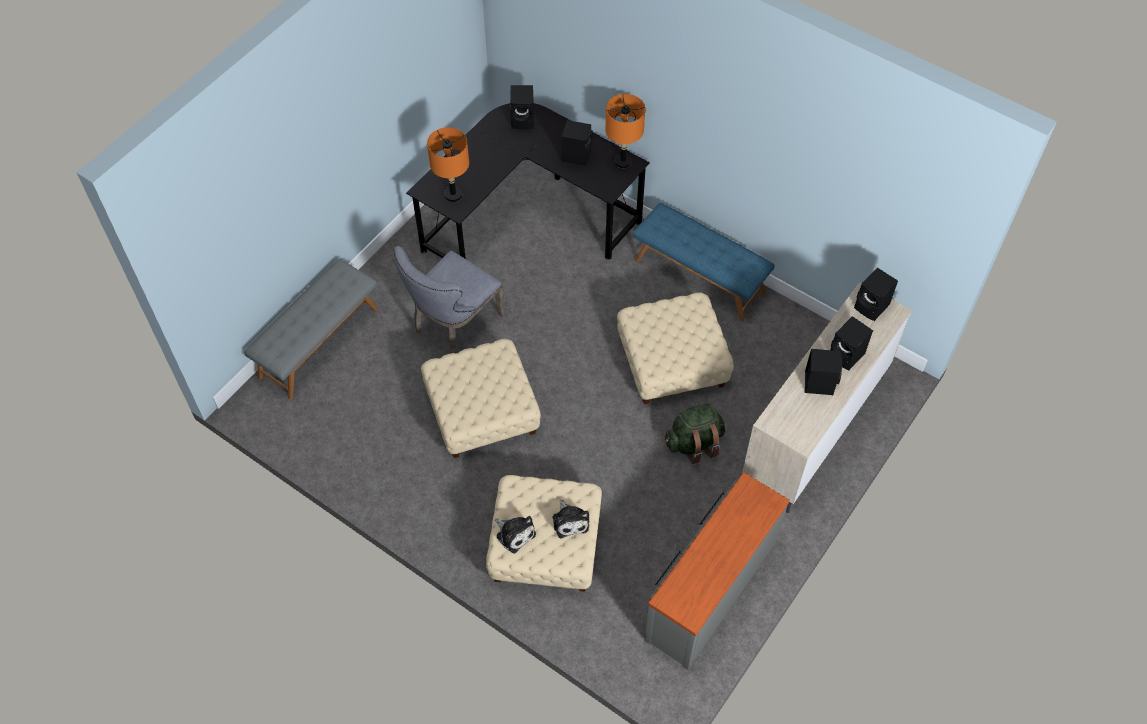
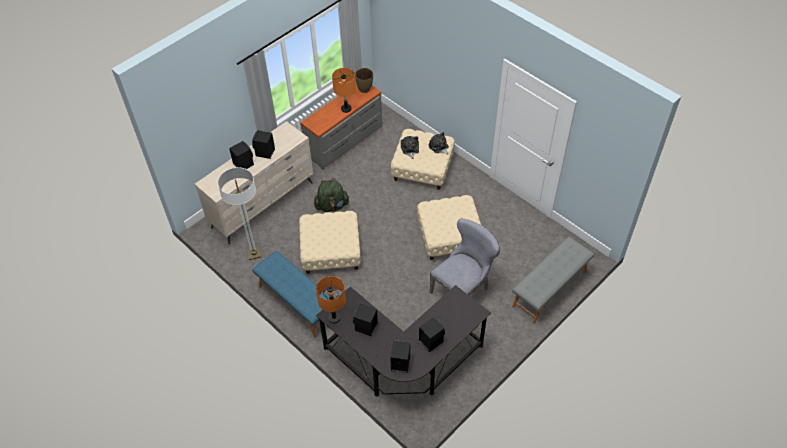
camera: 170 degrees left, 5 degrees down
orange table lamp [427,127,469,202] -> orange table lamp moved to [332,68,356,113]
black speaker [854,268,898,321] -> black speaker moved to [419,317,445,352]
none -> floor lamp [218,167,261,260]
none -> brown vase [355,68,373,93]

